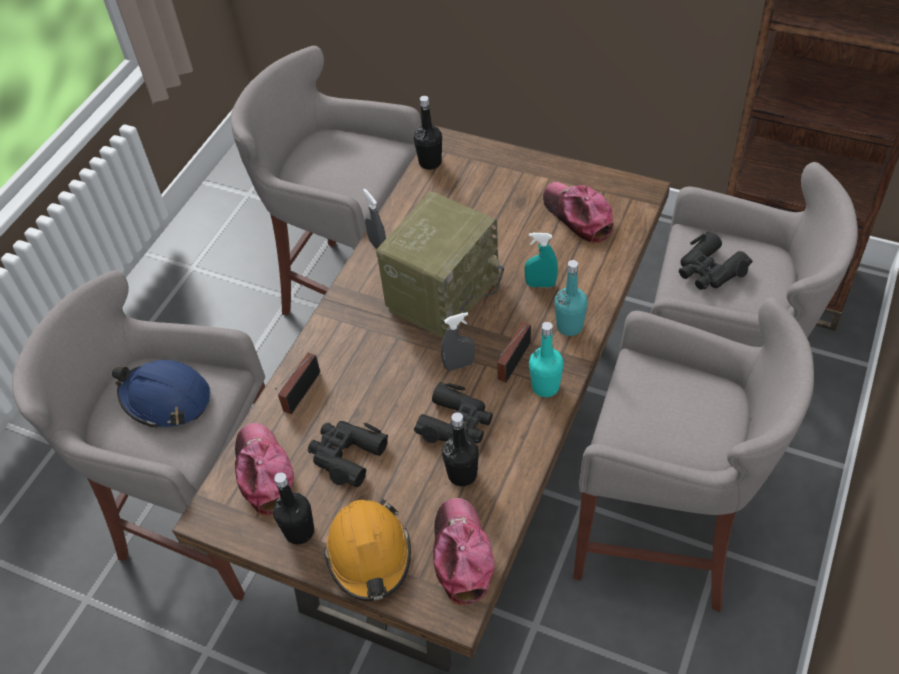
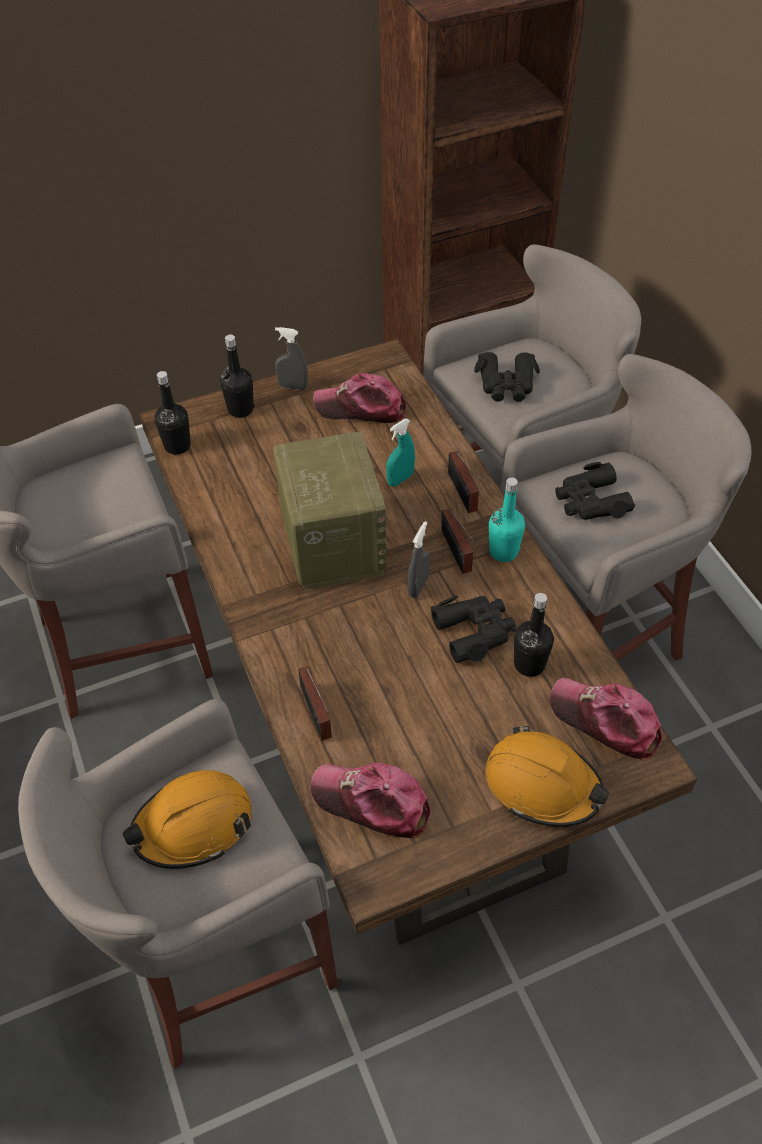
camera: 50 degrees left, 0 degrees up
blue hard hat [112,360,210,428] -> orange hard hat [123,770,252,869]
black bottle [273,472,314,545] -> black bottle moved to [220,335,254,418]
black binoculars [307,421,388,487] -> black binoculars moved to [555,462,635,520]
grey spray bottle [363,189,386,249] -> grey spray bottle moved to [275,327,308,390]
turquoise bottle [554,260,588,336] -> radio [448,451,481,513]

